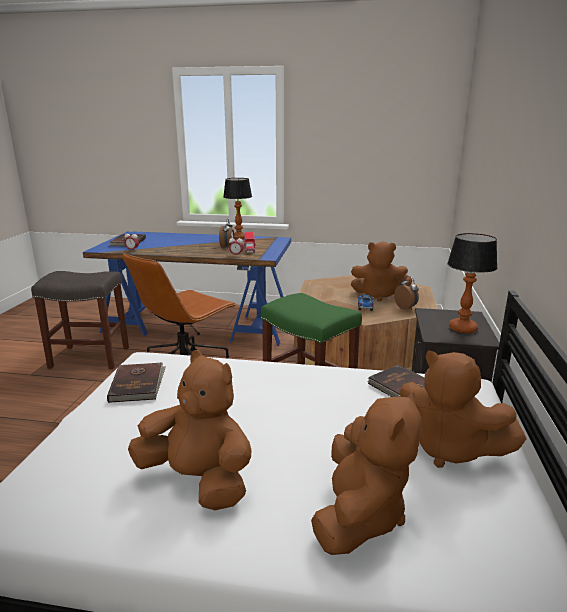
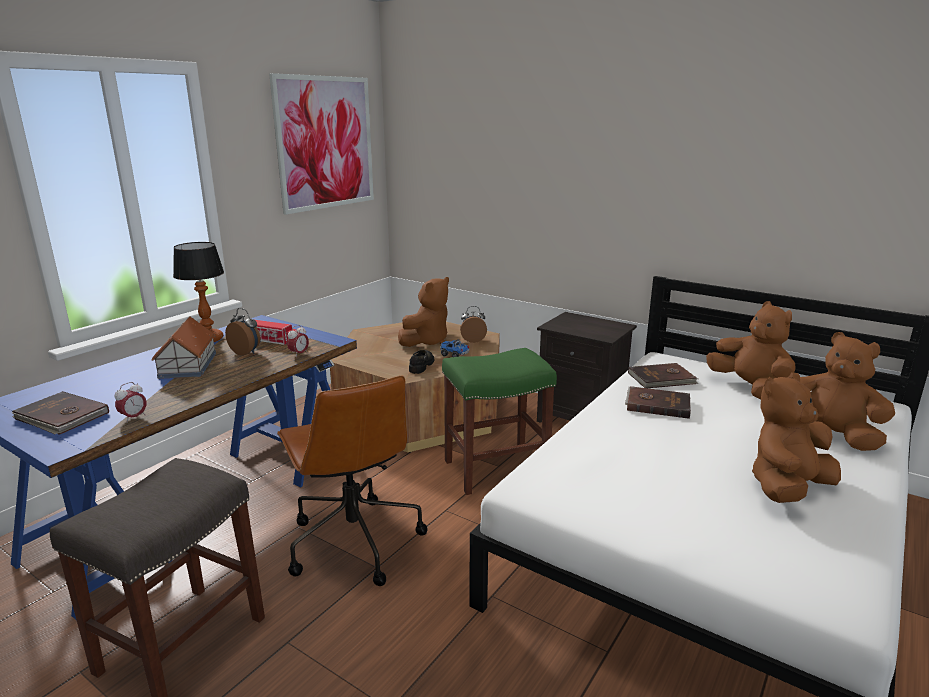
camera: 65 degrees left, 0 degrees up
brown book [107,363,166,403] -> brown book moved to [625,386,691,419]
brown plush toy [399,350,527,468] -> brown plush toy turned 90 degrees counterclockwise [706,301,795,400]
table lamp [447,233,497,333] -> none
none -> toy house [152,316,216,379]
none -> picture [269,73,374,215]
none -> black shoe [409,350,434,374]

